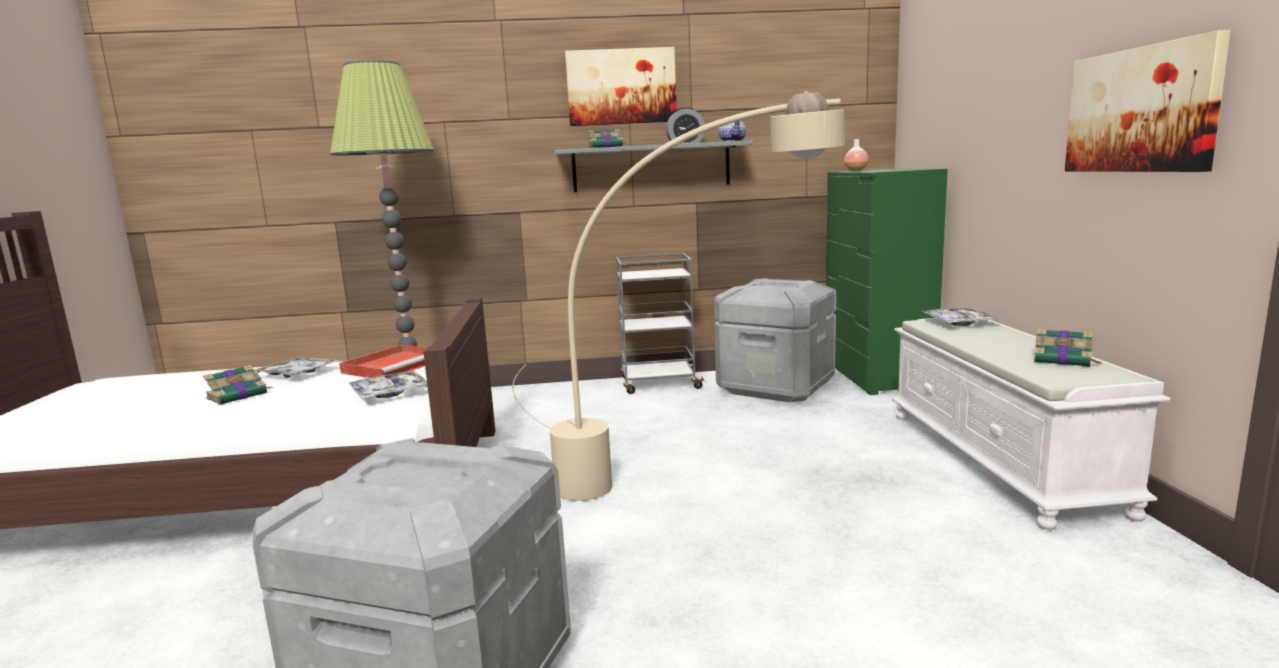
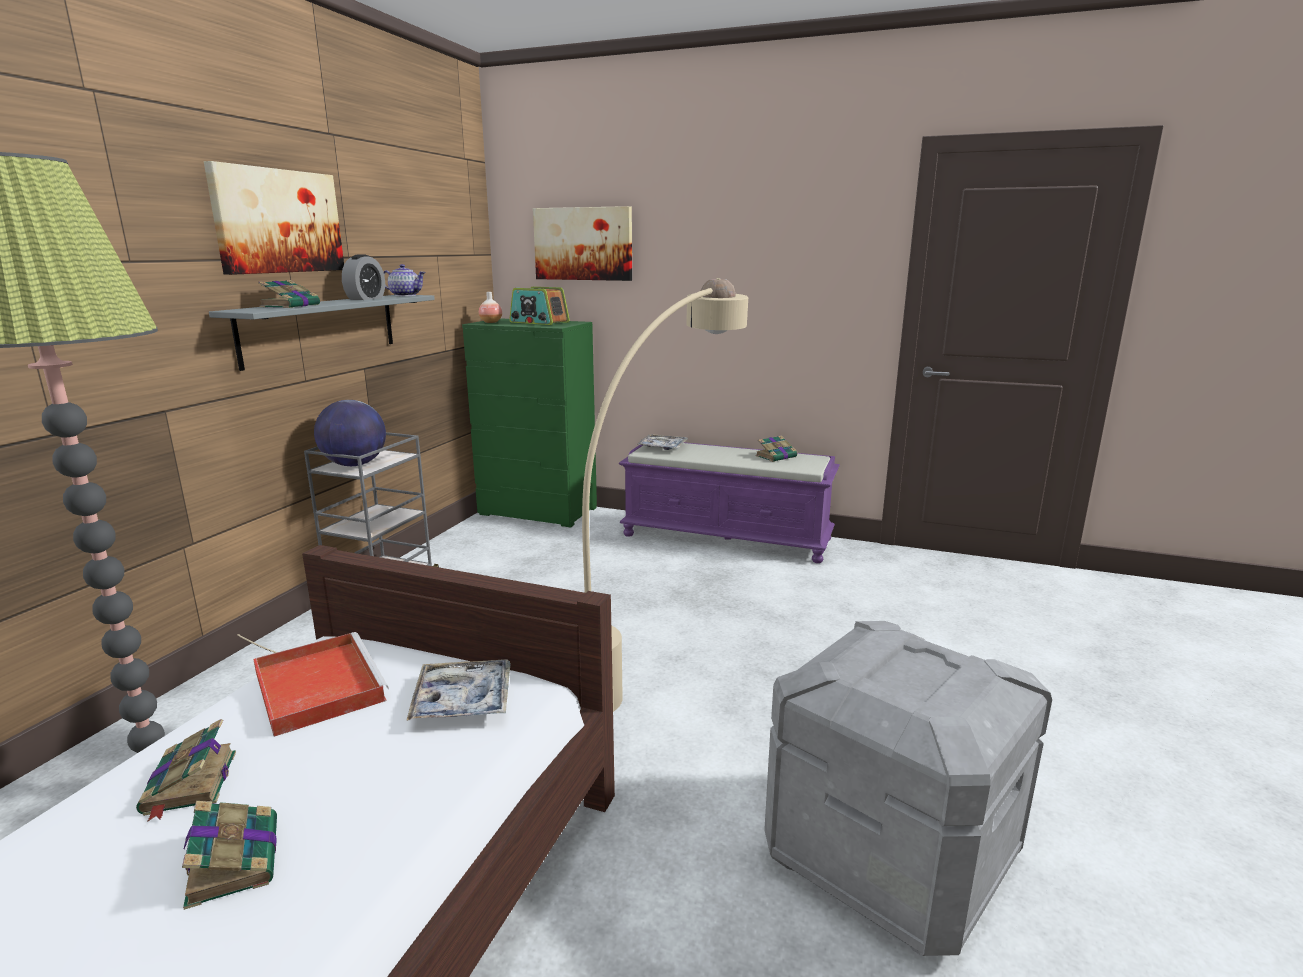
camera: 65 degrees left, 5 degrees up
tray [254,357,339,378] -> book [136,719,236,822]
grey storage box [714,278,836,402] -> none
white bench [892,318,1171,530] -> purple bench [619,442,840,563]
picture [1065,30,1231,172] -> picture moved to [533,206,632,281]
none -> globe [314,400,386,466]
none -> radio [509,287,570,325]

